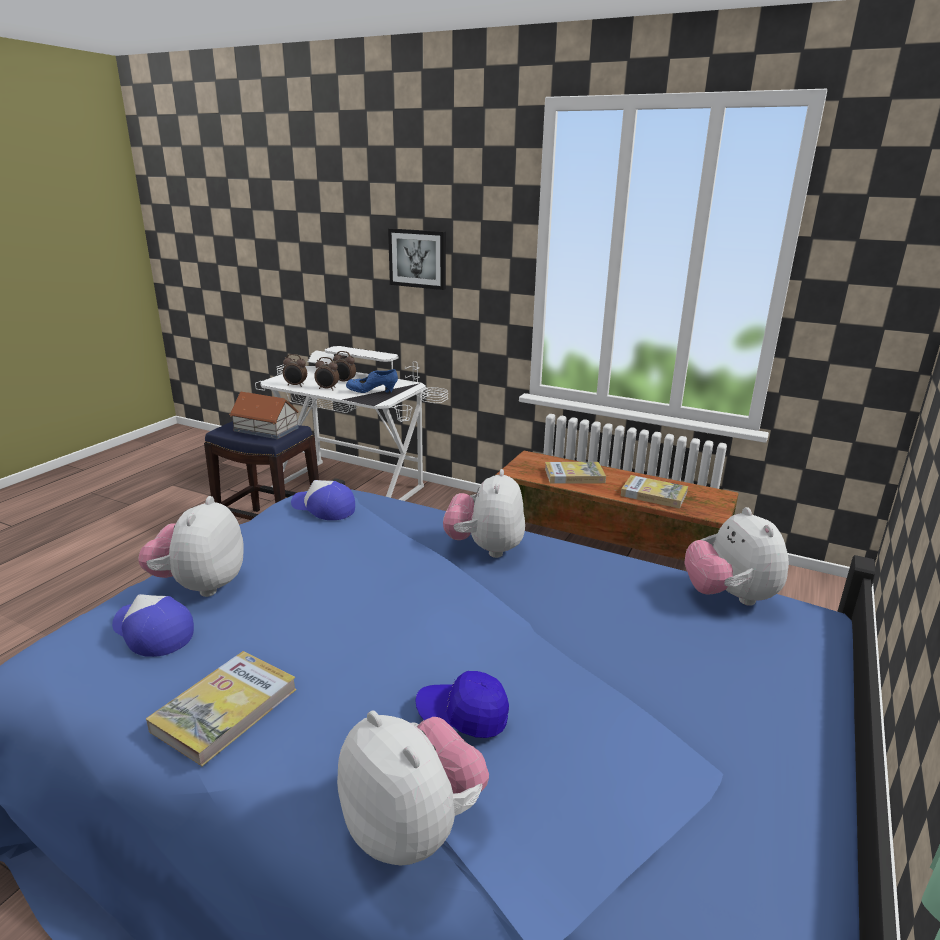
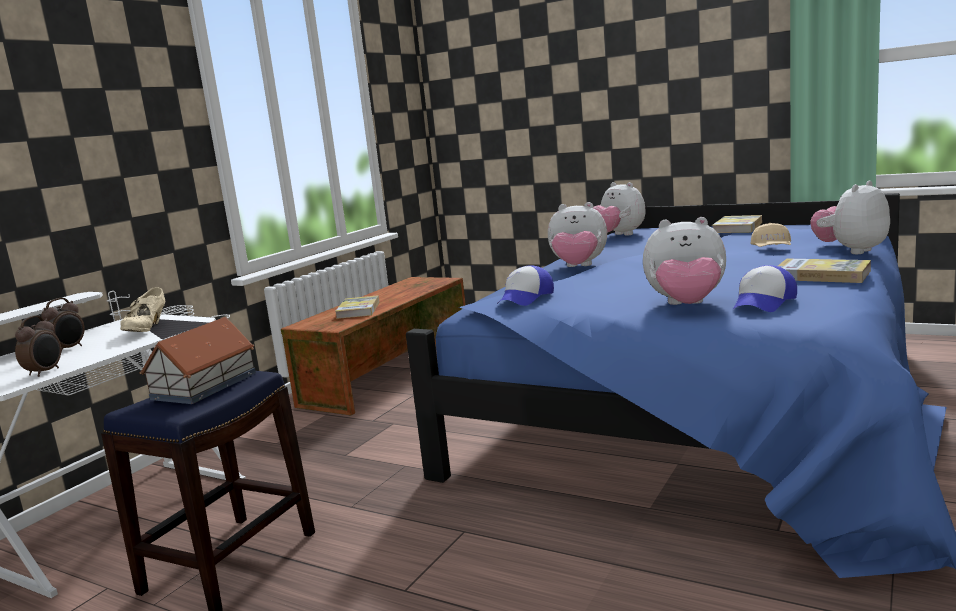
camera: 85 degrees left, 10 degrees down
alarm clock [314,357,339,390] -> none
blue shoe [346,369,398,393] -> beige shoe [120,287,165,332]
picture [388,229,446,290] -> none
blue cap [415,671,509,738] -> beige cap [750,223,791,247]
book [621,475,688,508] -> book moved to [712,215,762,233]
plush toy [684,507,789,606] -> plush toy turned 60 degrees clockwise [593,182,646,235]

